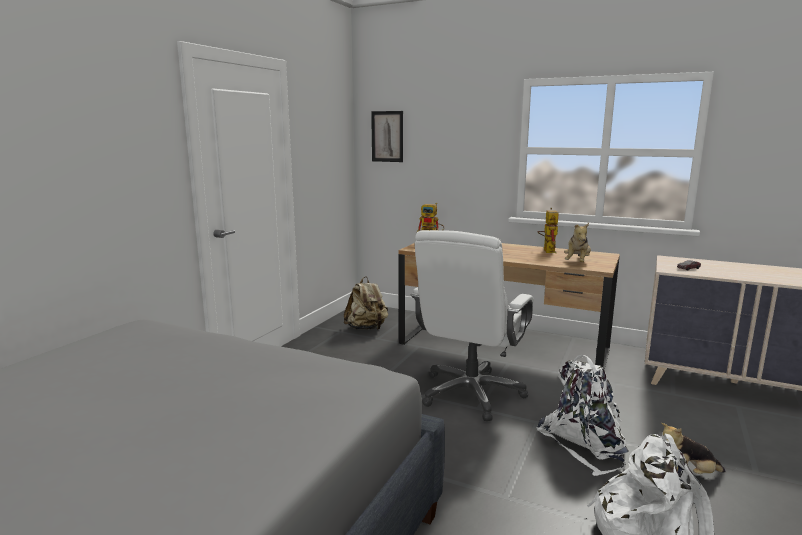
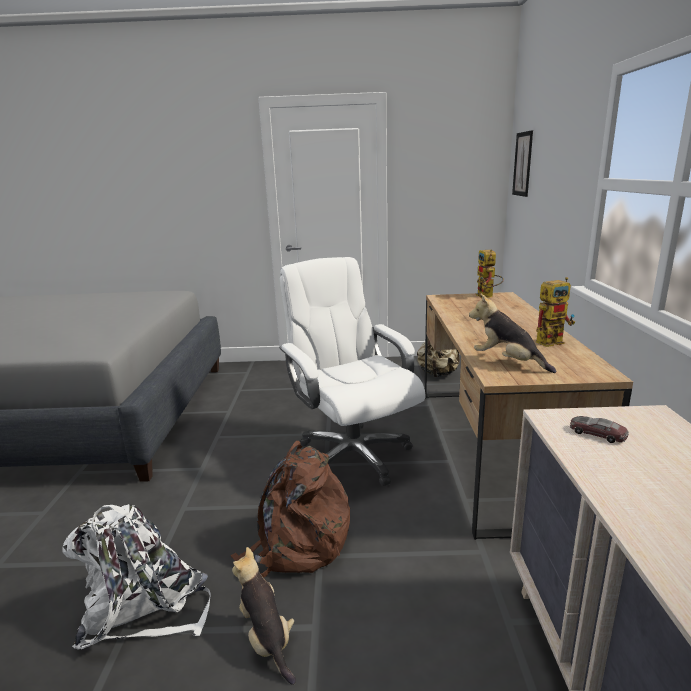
camera: 65 degrees right, 5 degrees up
white office chair [411,230,534,421] -> white office chair turned 60 degrees clockwise [279,257,425,486]
white backpack [536,355,629,476] -> brown backpack [231,441,350,577]
plush toy [564,223,591,262] -> plush toy turned 45 degrees clockwise [469,294,556,373]

